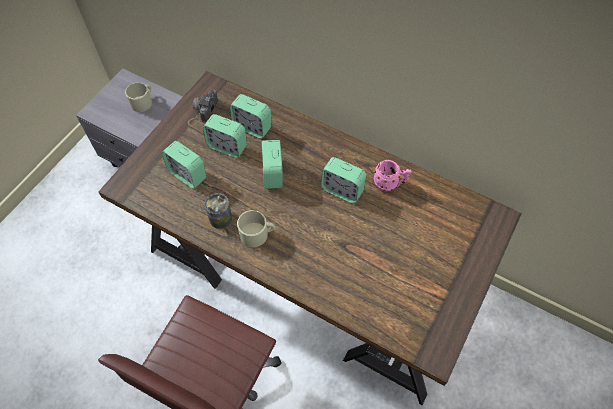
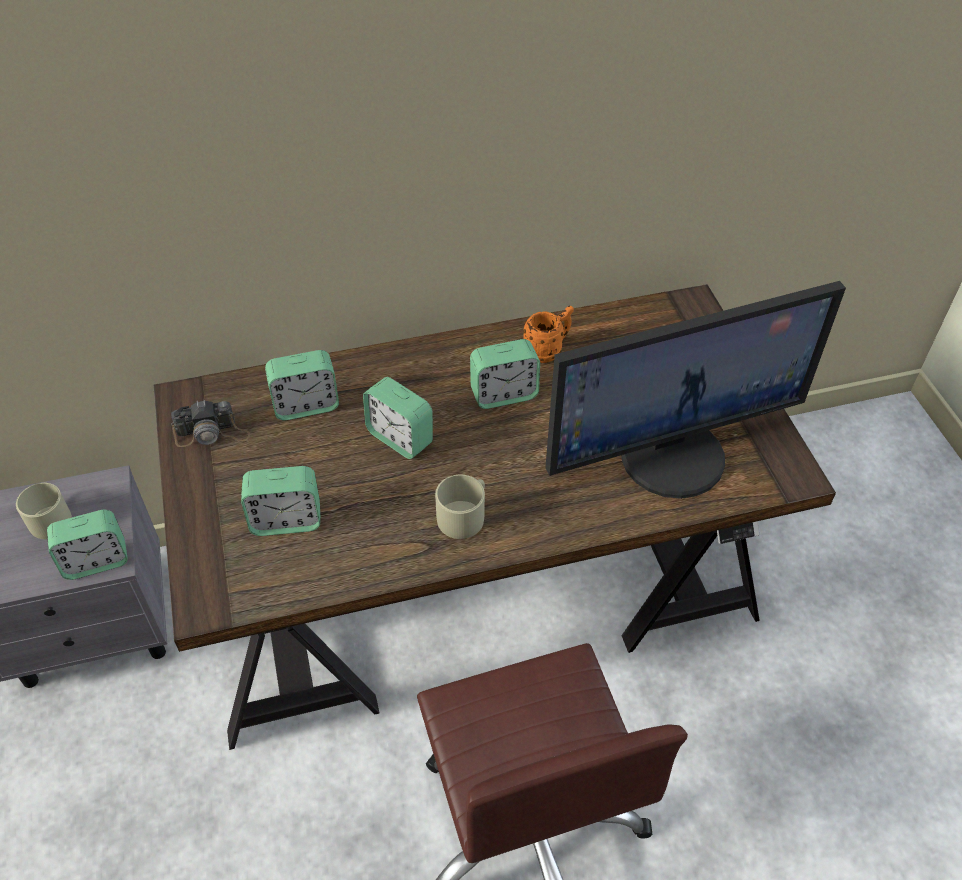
camera: 45 degrees left, 10 degrees down
camera [188,89,218,126] -> camera turned 75 degrees counterclockwise [171,400,250,447]
alarm clock [203,114,247,158] -> alarm clock moved to [47,510,128,580]
can [205,193,232,229] -> none
pink mug [374,160,411,192] -> orange mug [523,306,574,363]
none -> monitor [545,281,846,499]

